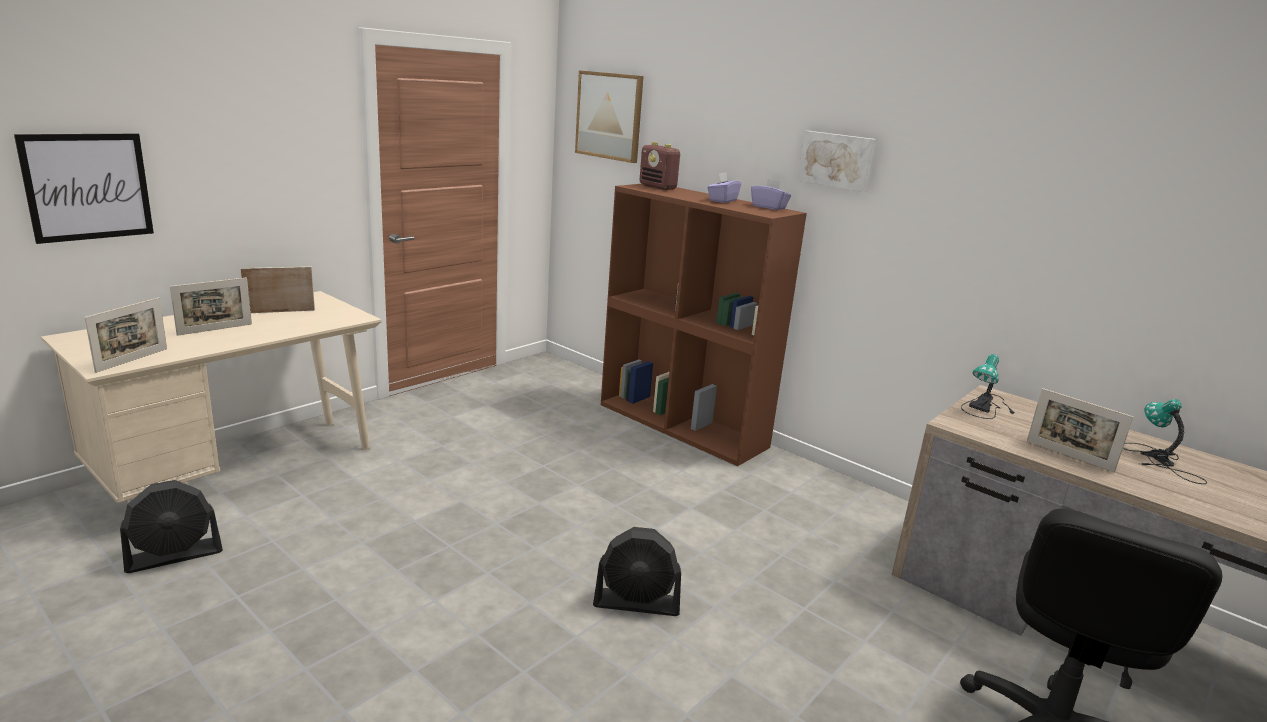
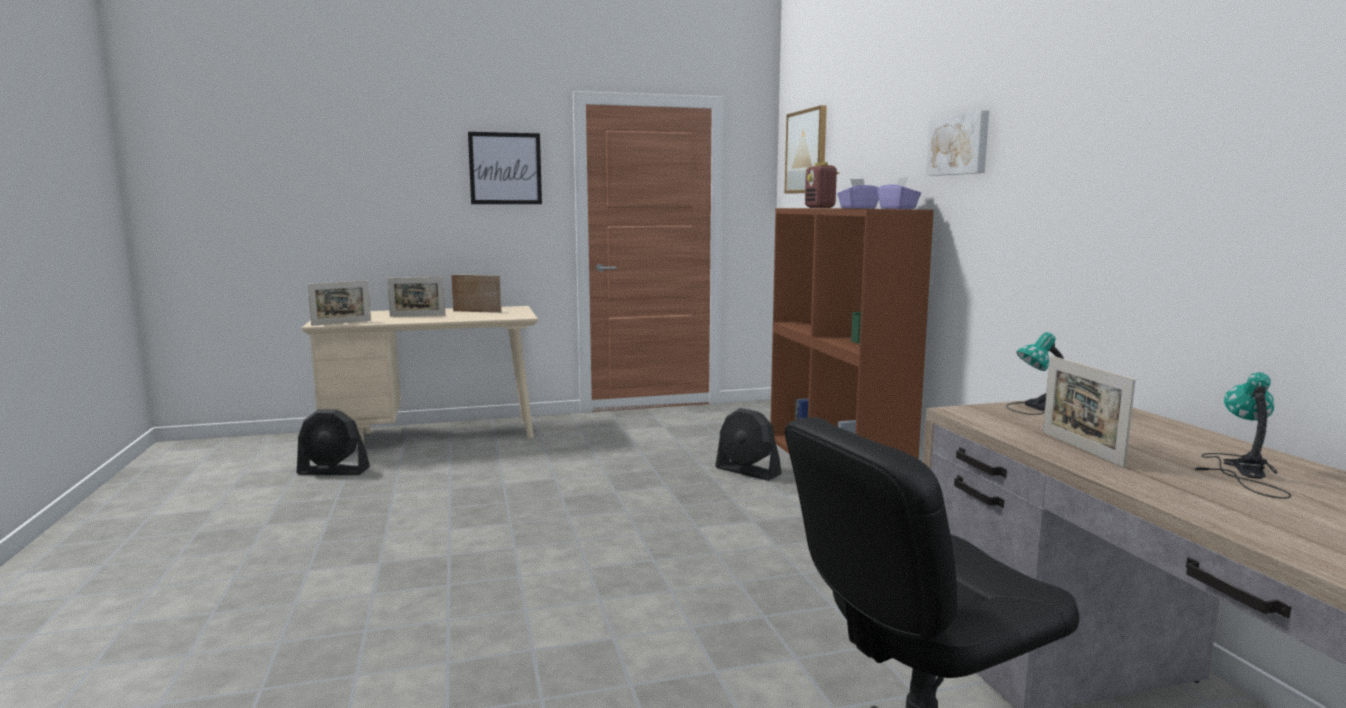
camera: 35 degrees right, 10 degrees down
picture [14,134,154,244] -> picture moved to [468,132,542,204]
black fan [593,527,681,616] -> black fan moved to [715,408,782,481]

